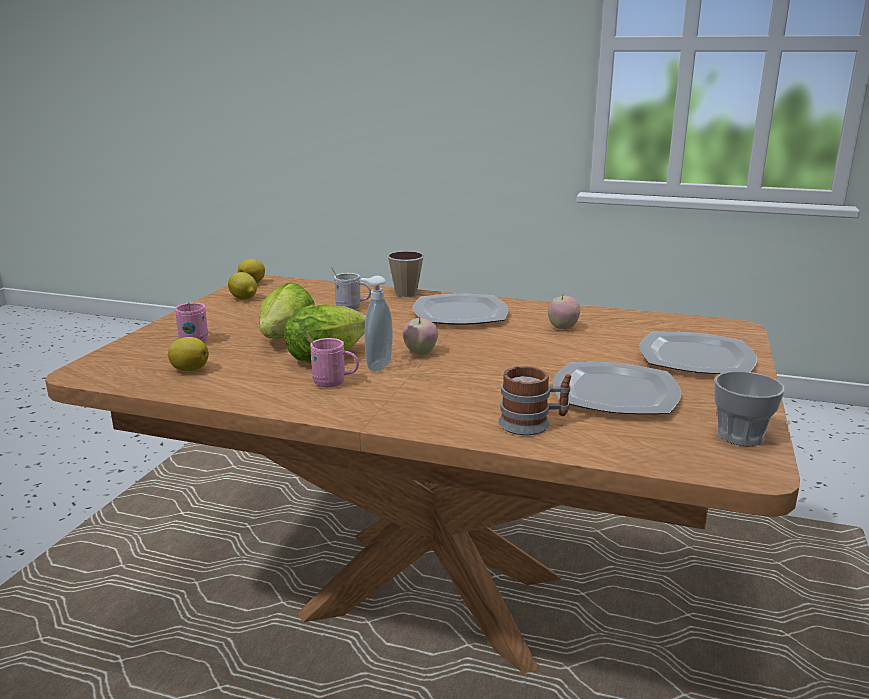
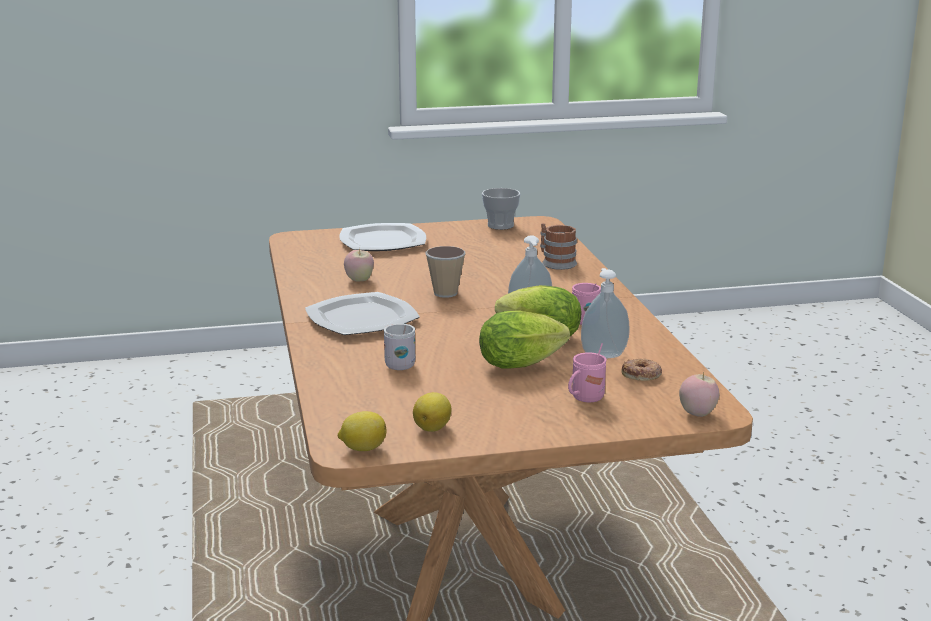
camera: 120 degrees left, 0 degrees up
lemon [168,337,209,372] -> donut [622,358,662,381]
cup [388,251,424,297] -> cup moved to [426,246,465,298]
apple [403,315,438,355] -> apple moved to [679,372,719,417]
plate [553,362,681,414] -> none
none -> soap dispenser [581,268,630,359]

